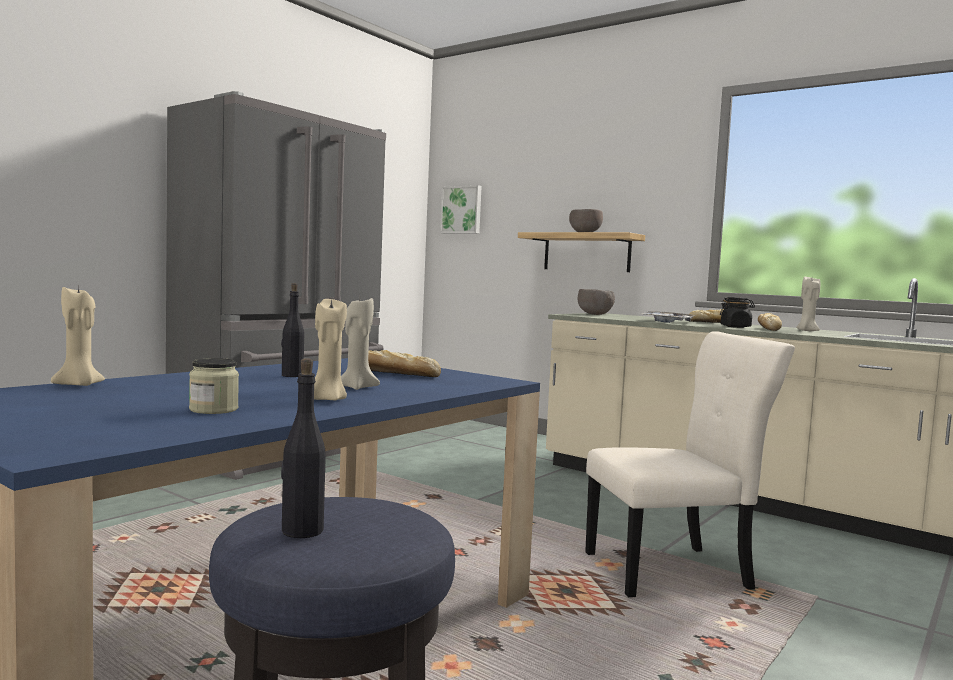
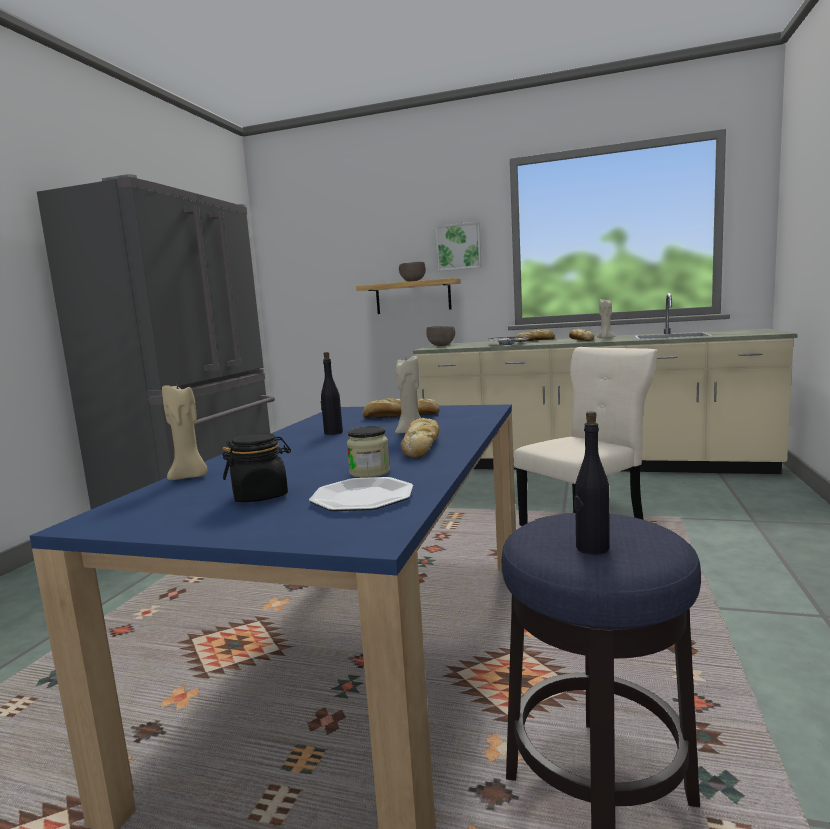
camera: 20 degrees left, 5 degrees up
beige candle [314,298,347,400] -> bread [401,418,440,459]
picture [440,185,482,233] -> picture moved to [436,221,482,271]
black jar [720,297,755,328] -> black jar moved to [222,433,291,502]
none -> plate [309,477,413,511]

